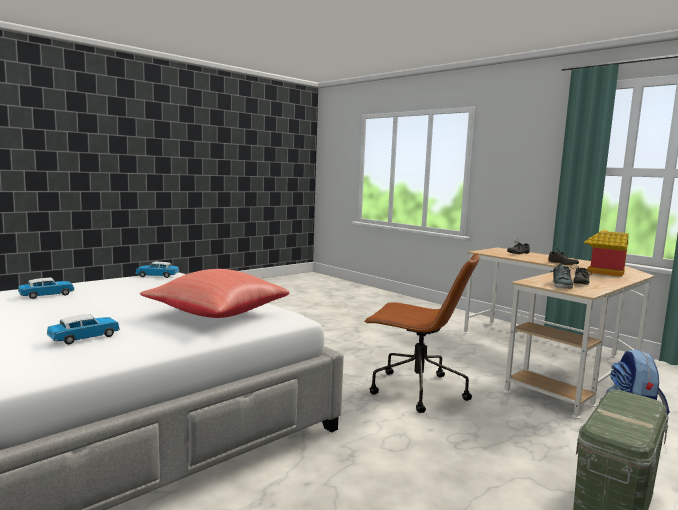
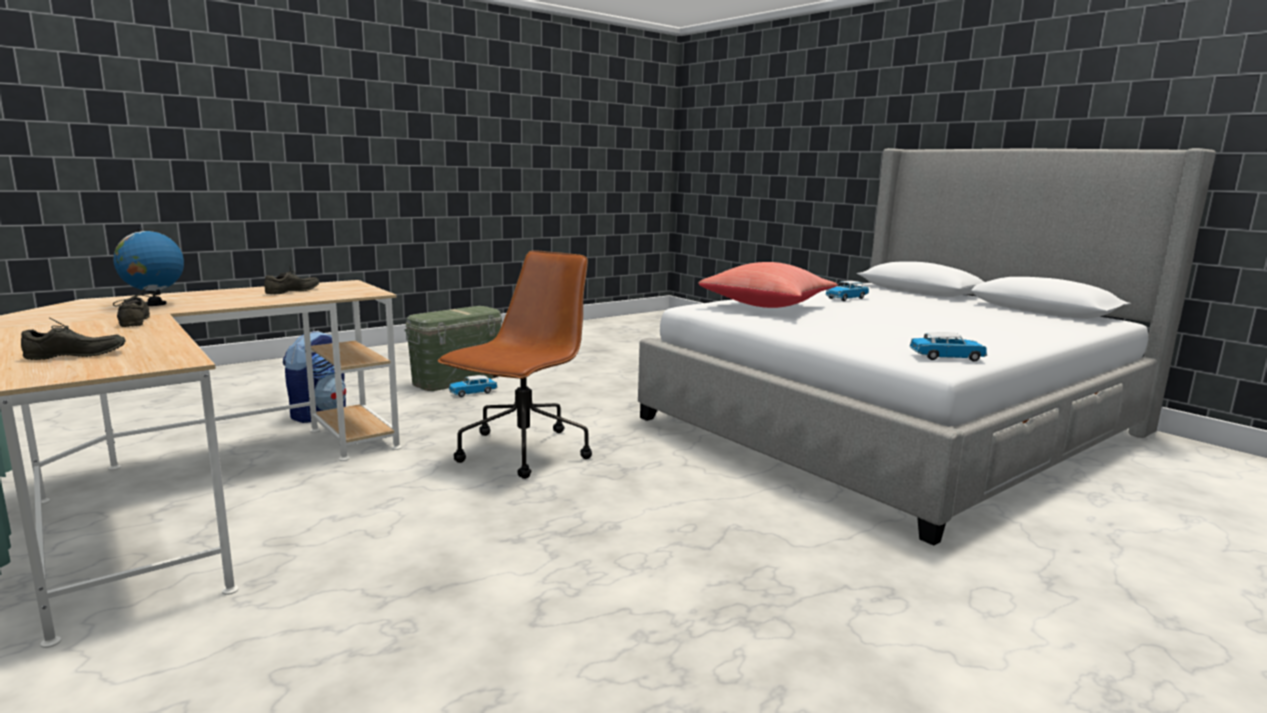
camera: 175 degrees left, 5 degrees up
toy car [18,278,74,299] -> toy car moved to [448,375,497,397]
brown office chair [364,253,480,413] -> brown office chair turned 90 degrees clockwise [437,251,592,479]
shoe [553,264,573,289] -> none
toy house [584,229,629,277] -> globe [113,227,184,306]

